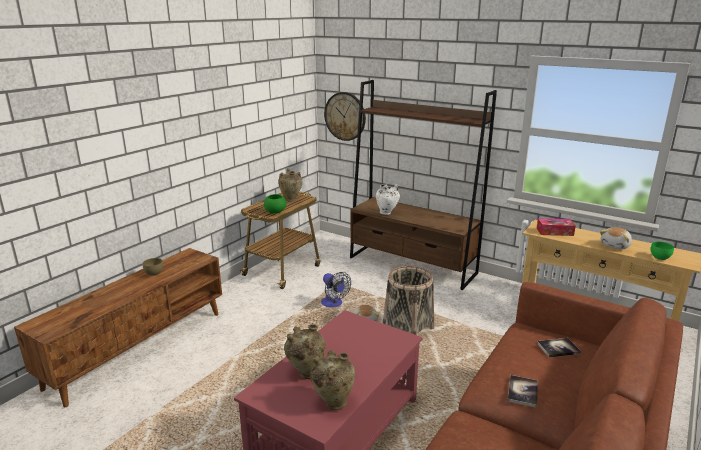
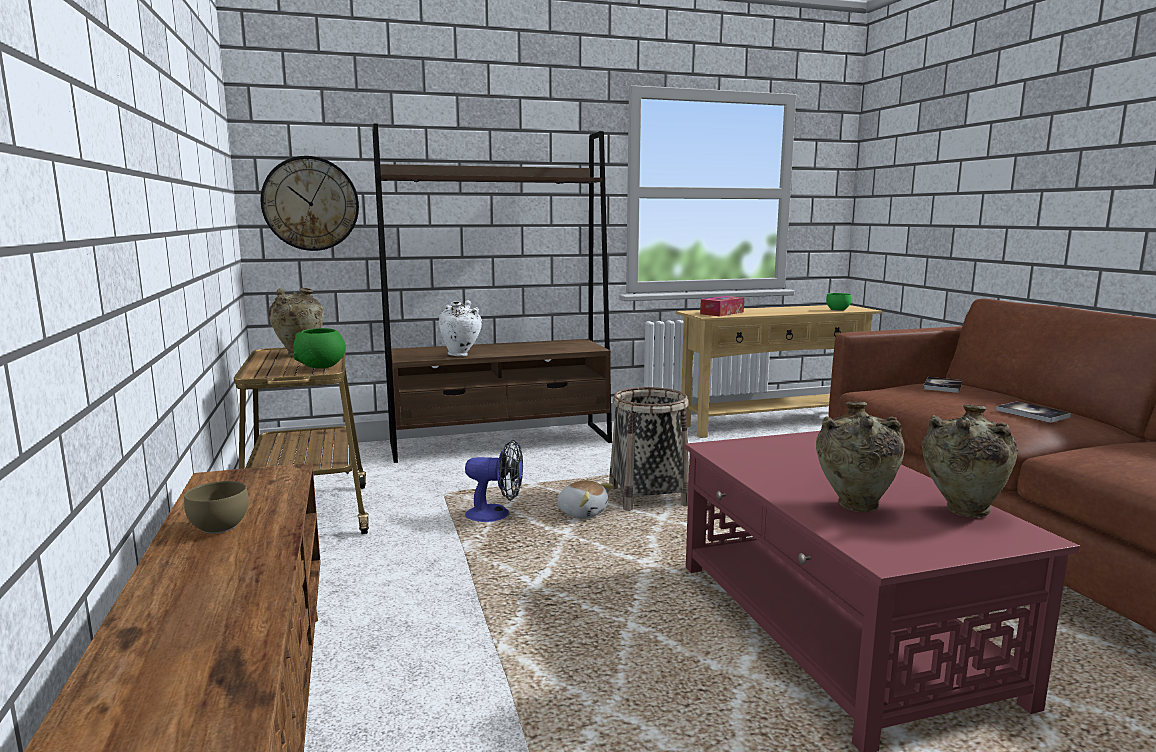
camera: 50 degrees left, 10 degrees down
plush toy [600,227,632,249] -> none

